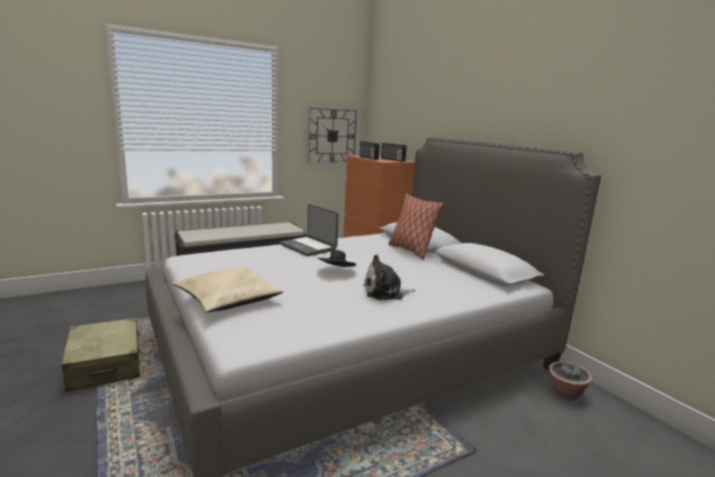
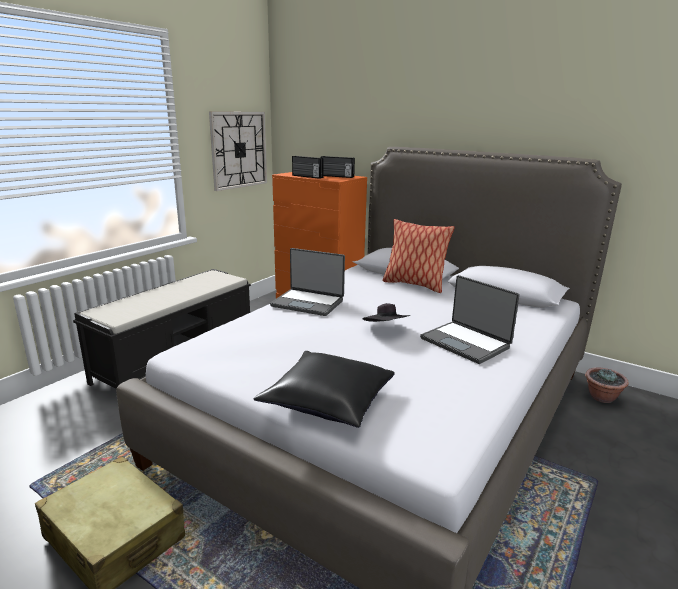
camera: 25 degrees left, 5 degrees up
beige pillow [172,267,283,312] -> black pillow [253,351,395,428]
plush toy [363,254,415,300] -> laptop [420,275,520,364]

